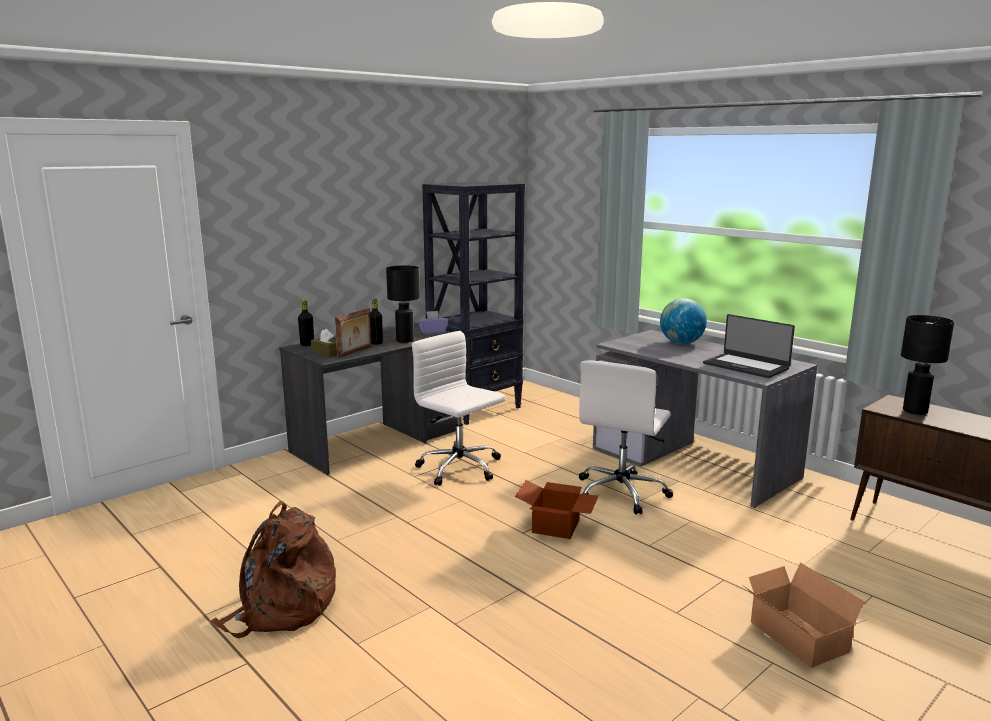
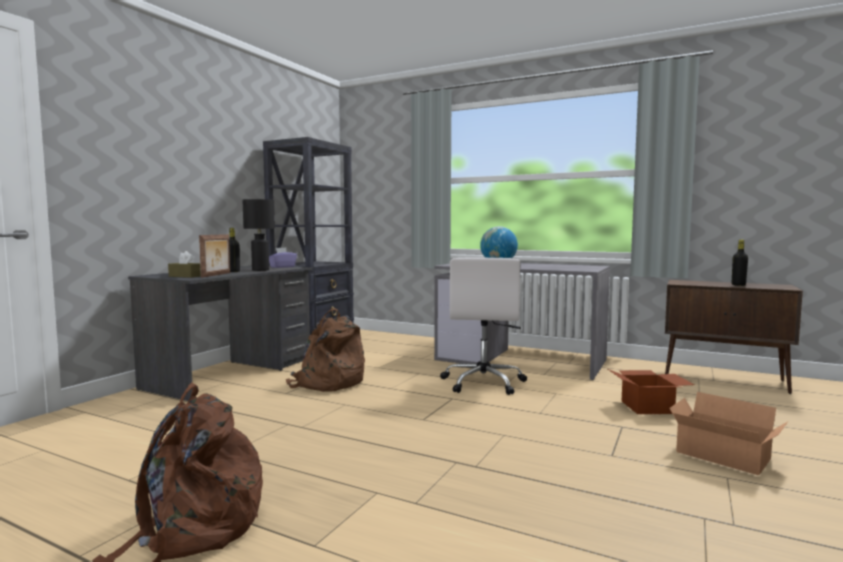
camera: 20 degrees left, 10 degrees down
black bottle [298,300,314,346] -> black bottle moved to [732,240,748,286]
white office chair [412,331,506,486] -> brown backpack [286,308,365,392]
cardboard box [515,480,599,539] -> cardboard box moved to [608,369,694,414]
laptop [703,314,795,378] -> none
black table lamp [901,315,954,415] -> none

